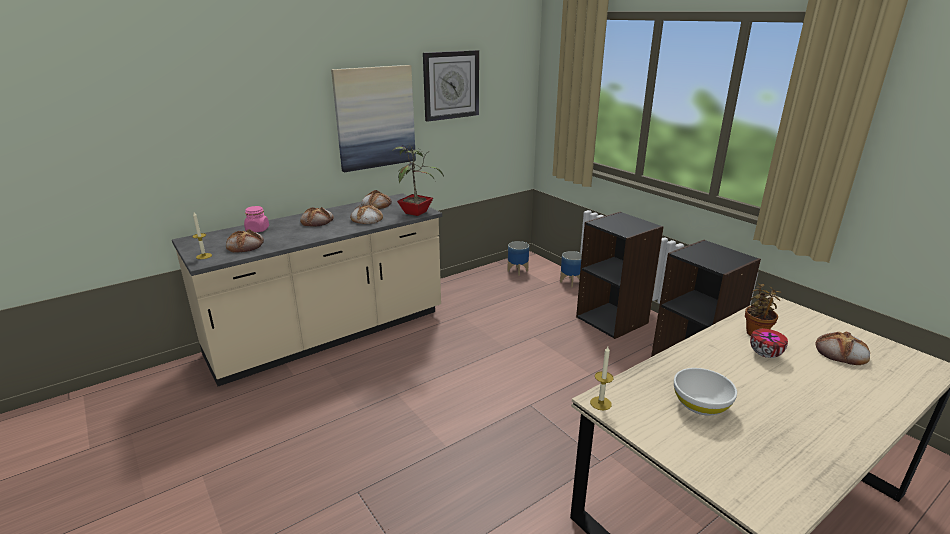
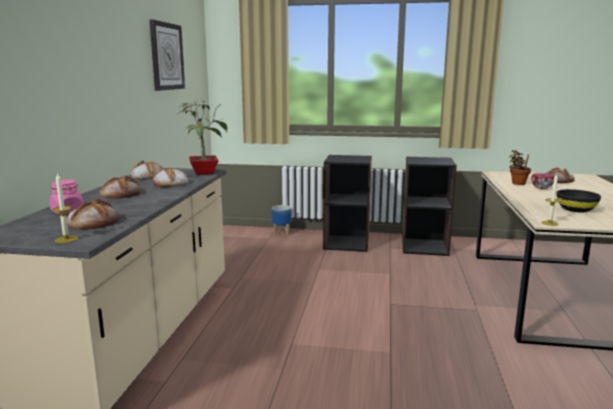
camera: 45 degrees left, 10 degrees down
picture [331,65,416,172] -> none
planter [507,241,529,276] -> none
white bowl [674,368,737,415] -> black bowl [556,189,601,212]

